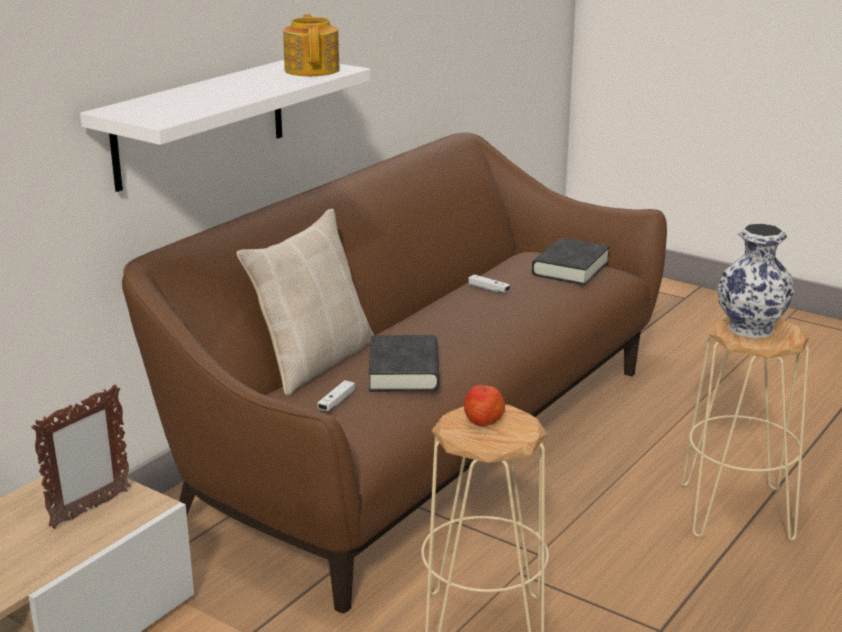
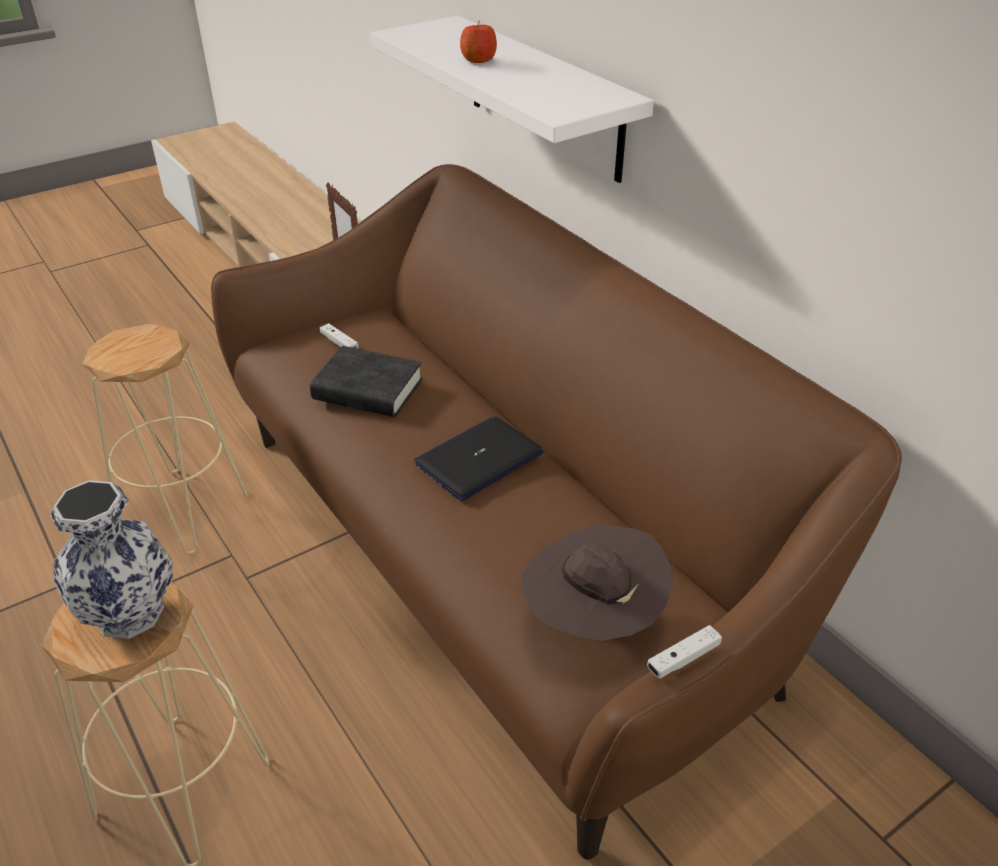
camera: 110 degrees right, 15 degrees up
beige pillow [237,209,374,395] -> none
teapot [283,14,340,76] -> none
apple [464,384,505,426] -> apple moved to [460,21,497,63]
white game controller [468,275,510,292] -> white game controller moved to [647,625,722,679]
black book [532,238,610,285] -> brown hat [521,526,674,641]
none -> laptop [415,417,543,501]

